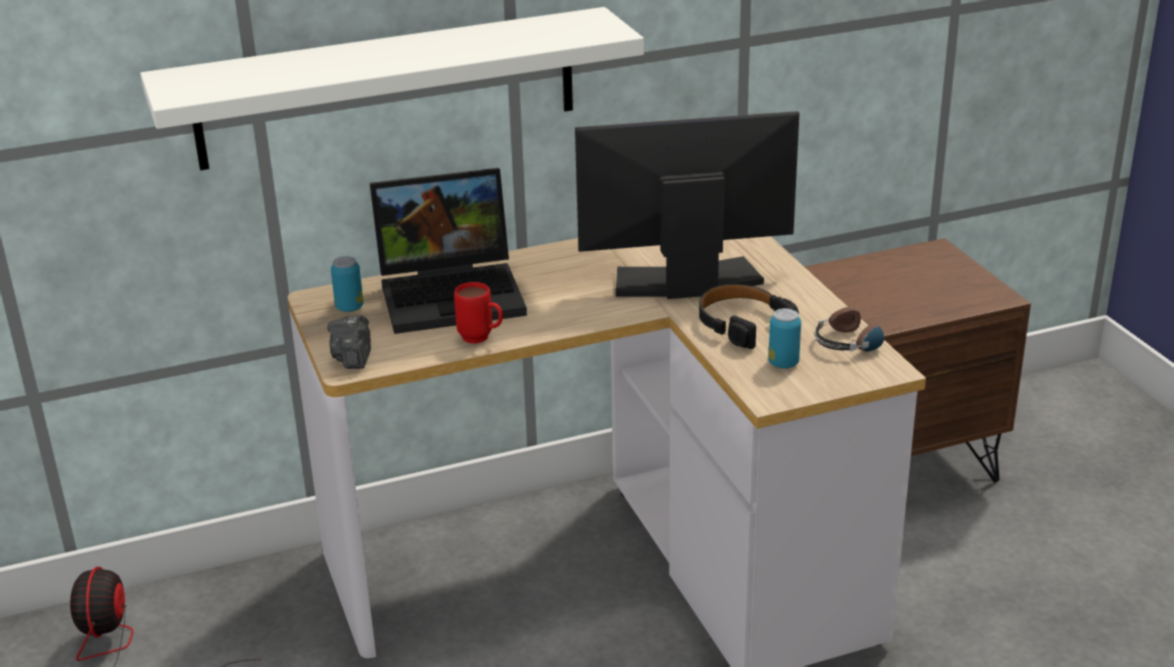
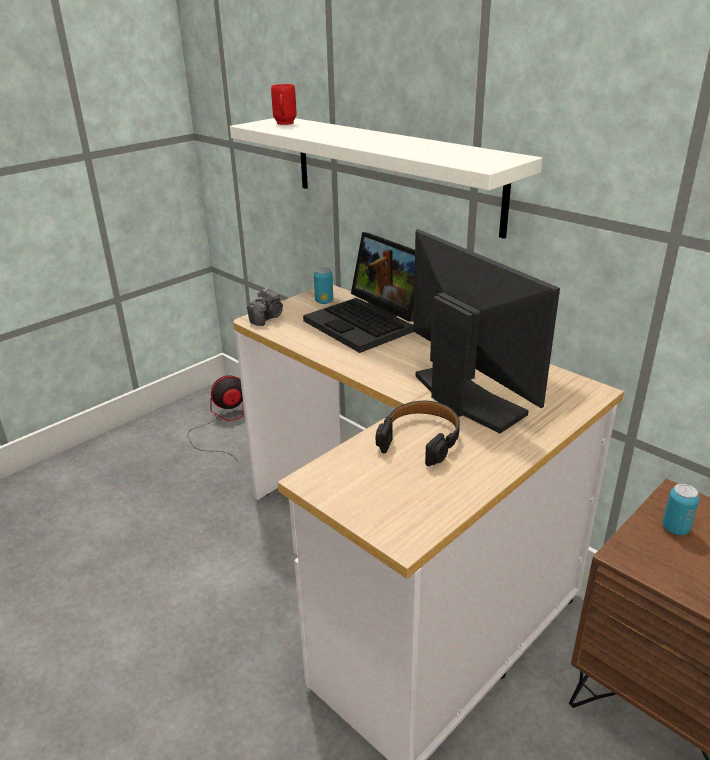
camera: 65 degrees right, 0 degrees up
camera [327,315,371,369] -> camera turned 150 degrees clockwise [247,288,283,326]
red mug [454,282,503,344] -> red mug moved to [271,84,297,125]
can [768,308,801,369] -> can moved to [662,484,699,535]
headphones [814,307,903,352] -> none

